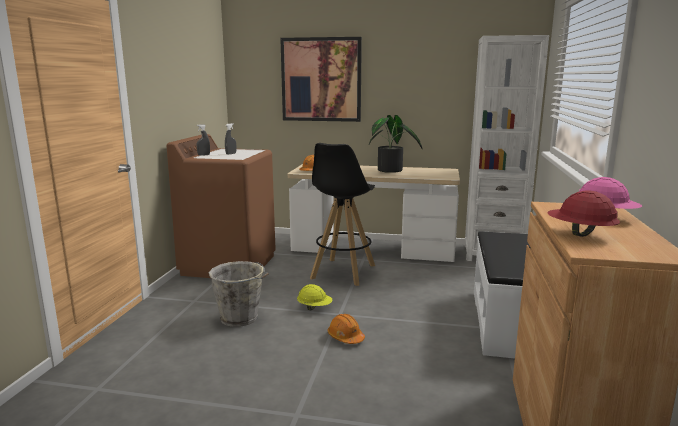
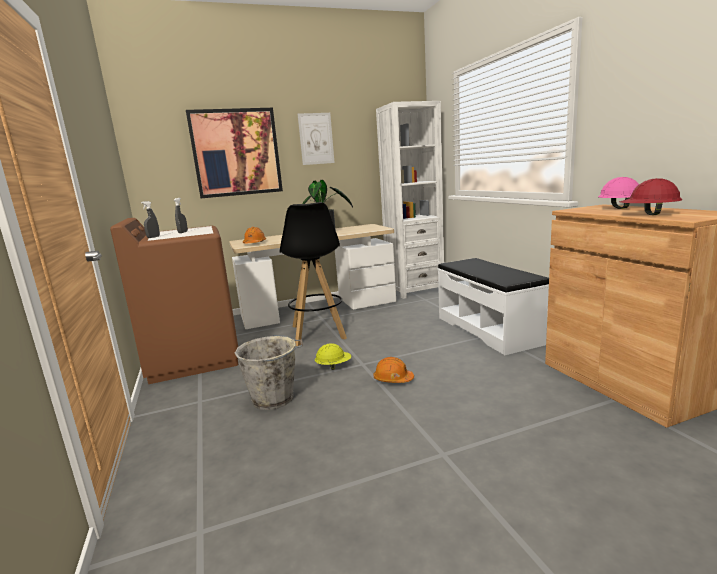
camera: 30 degrees left, 0 degrees up
none -> picture [298,113,335,165]

